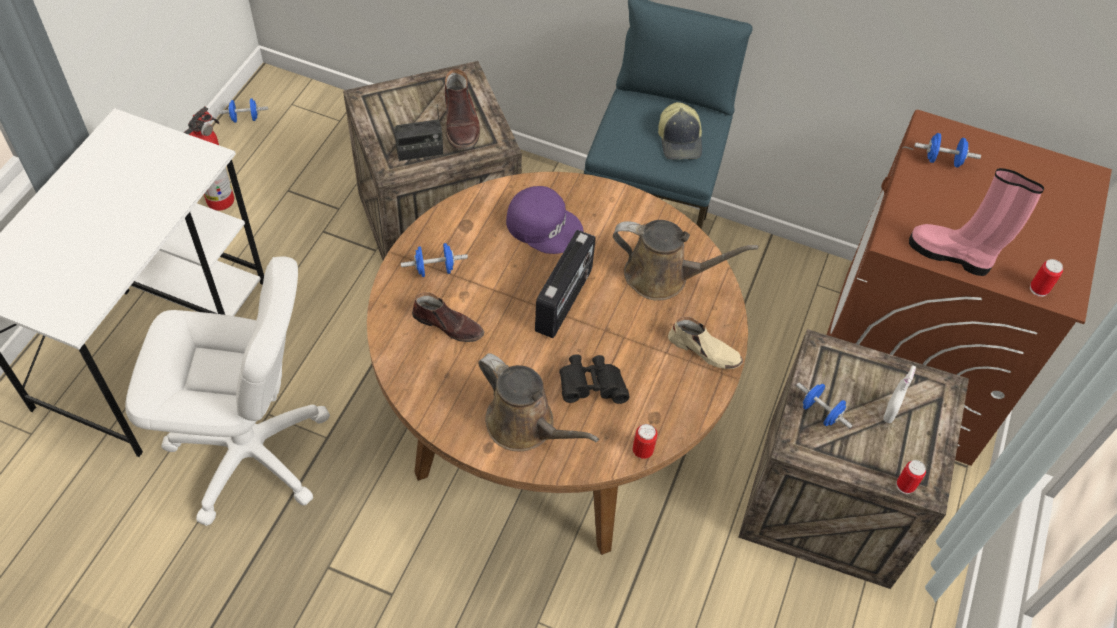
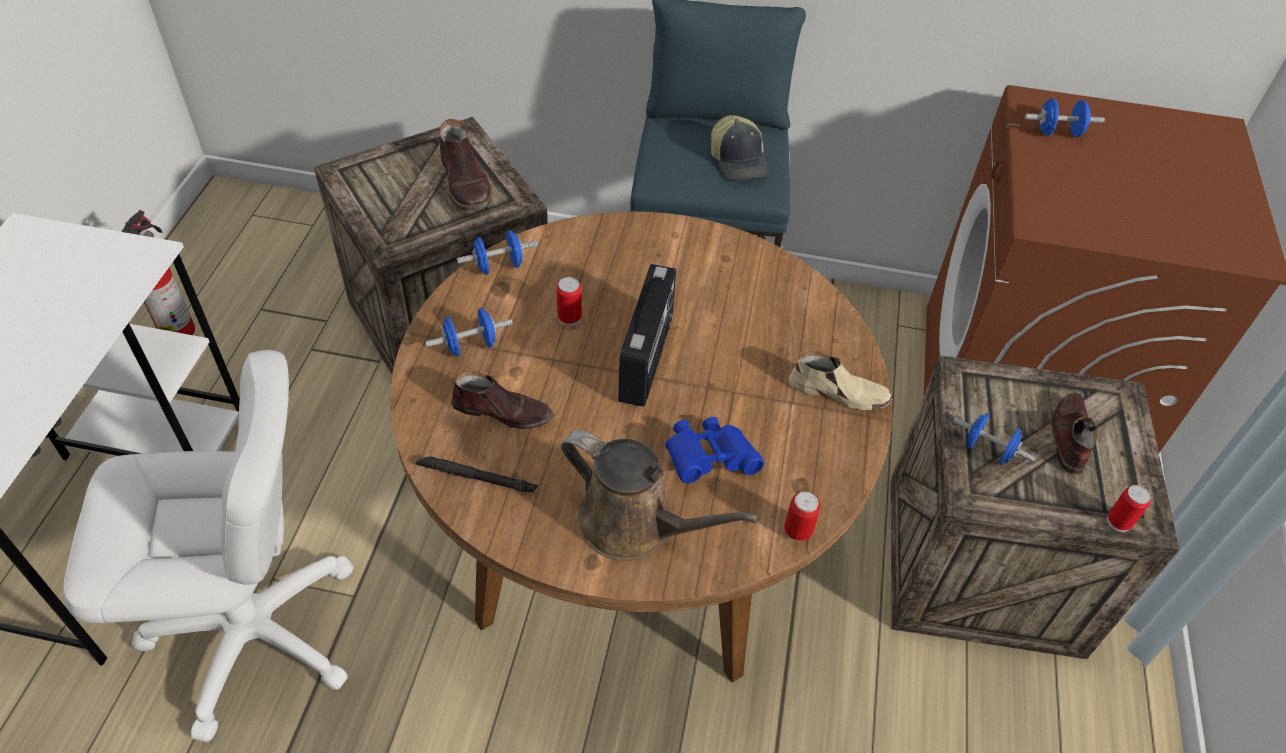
camera: 10 degrees left, 5 degrees down
blue dumbbell [218,98,268,123] -> blue dumbbell moved to [457,230,538,275]
radio [394,104,443,161] -> none
purple cap [506,186,583,254] -> none
black binoculars [559,354,630,404] -> blue binoculars [665,417,764,483]
brown watering can [613,220,758,301] -> none
white spray bottle [883,365,916,423] -> brown shoe [1052,392,1097,475]
pink boot [909,168,1044,276] -> none
can [1030,259,1063,297] -> can moved to [557,277,582,326]
none -> black flashlight [416,456,538,493]

